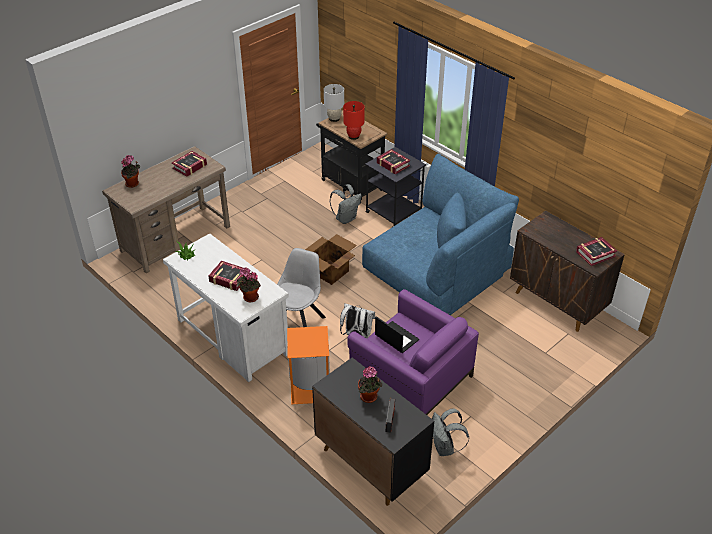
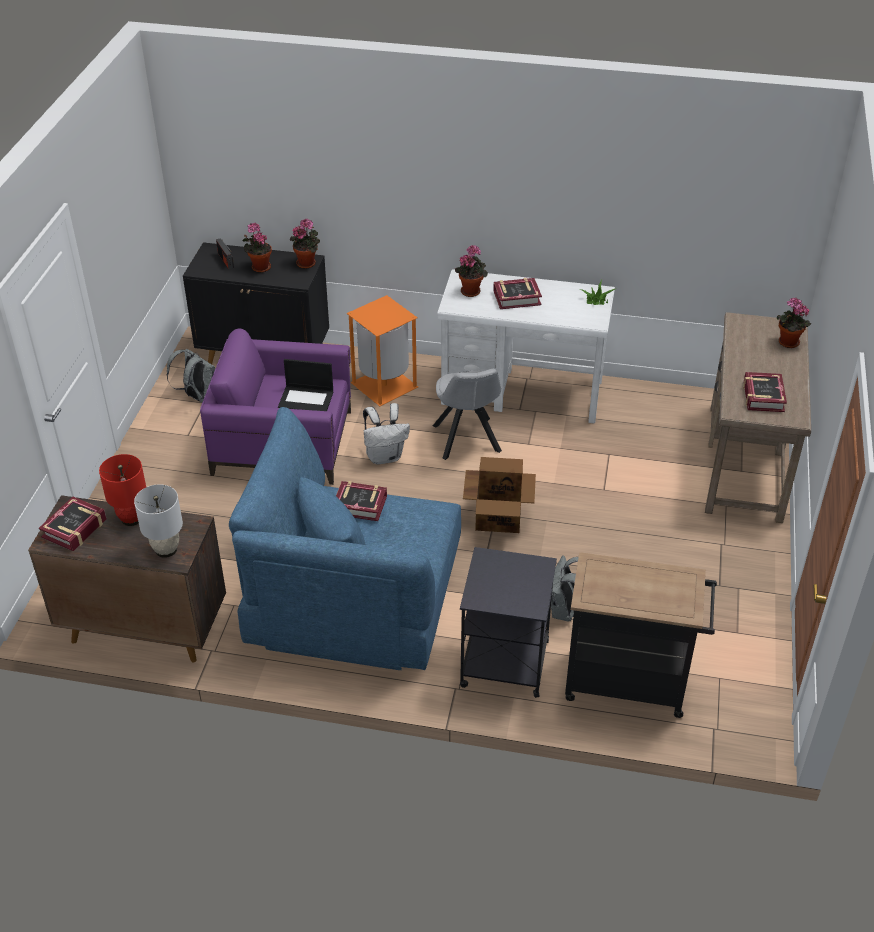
camera: 145 degrees right, 0 degrees up
white table lamp [324,84,344,122] -> white table lamp moved to [134,484,183,558]
red table lamp [343,101,365,140] -> red table lamp moved to [99,454,146,526]
book [377,149,410,174] -> book moved to [336,481,387,521]
none -> potted plant [290,218,320,269]

